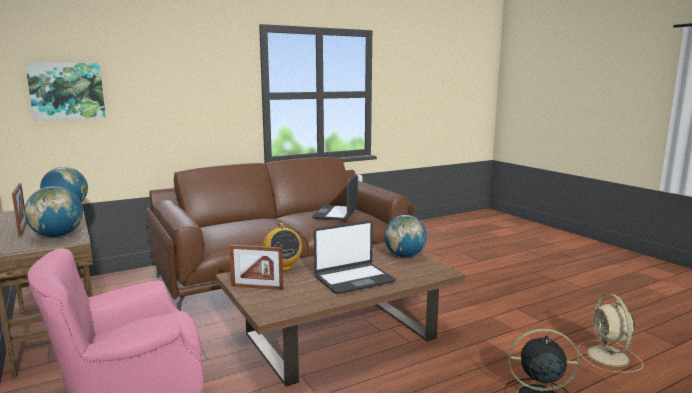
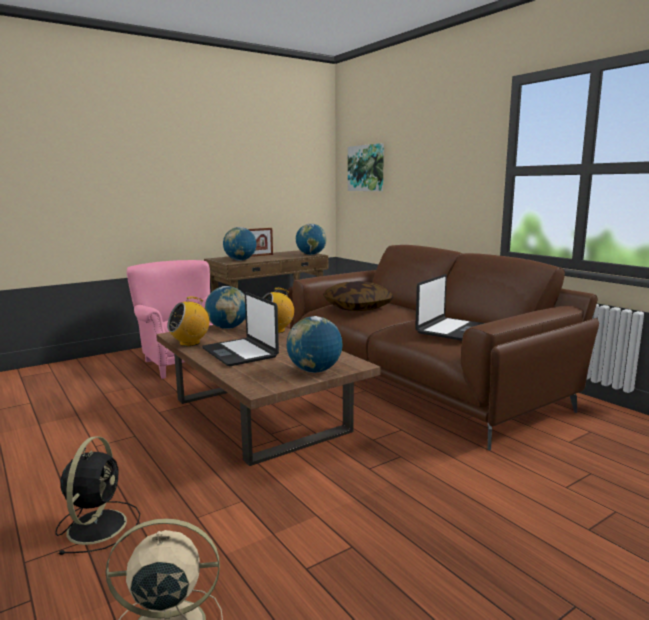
camera: 85 degrees right, 0 degrees up
picture frame [229,245,284,290] -> globe [205,286,246,329]
laptop [312,174,358,221] -> laptop turned 120 degrees clockwise [415,274,484,341]
none -> radio [167,297,209,346]
none -> pillow [323,281,393,311]

